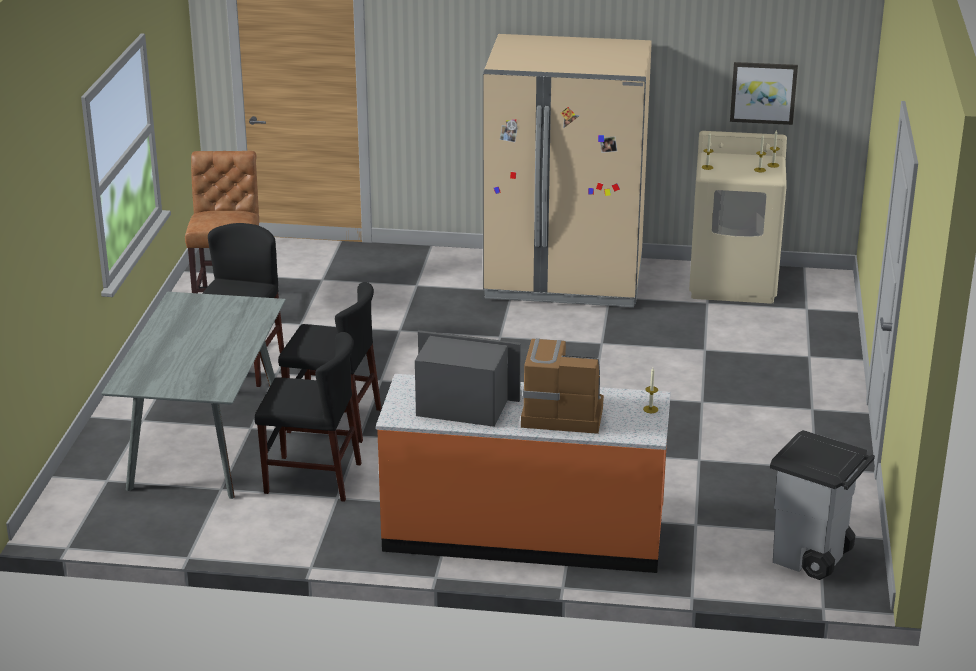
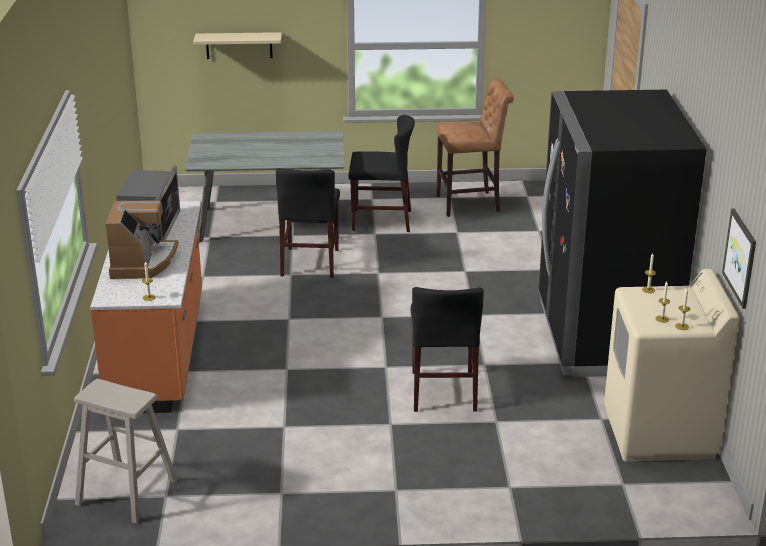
camera: 80 degrees right, 0 degrees up
black chair [255,332,361,502] -> black chair moved to [411,287,484,412]
beige fridge [483,34,652,307] -> black fridge [538,90,707,377]
grey trash can [770,430,875,580] -> beige stool [74,379,177,524]
none -> beige shelf [193,32,282,59]

